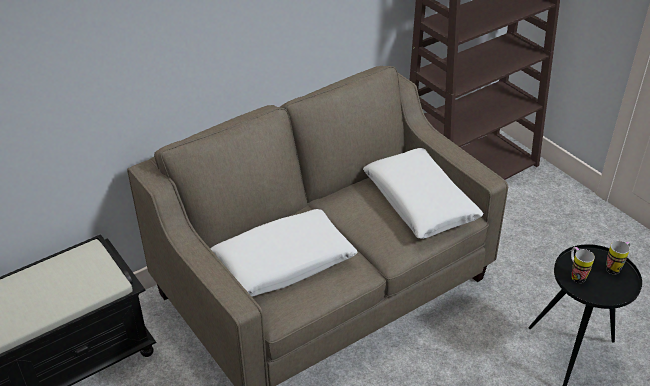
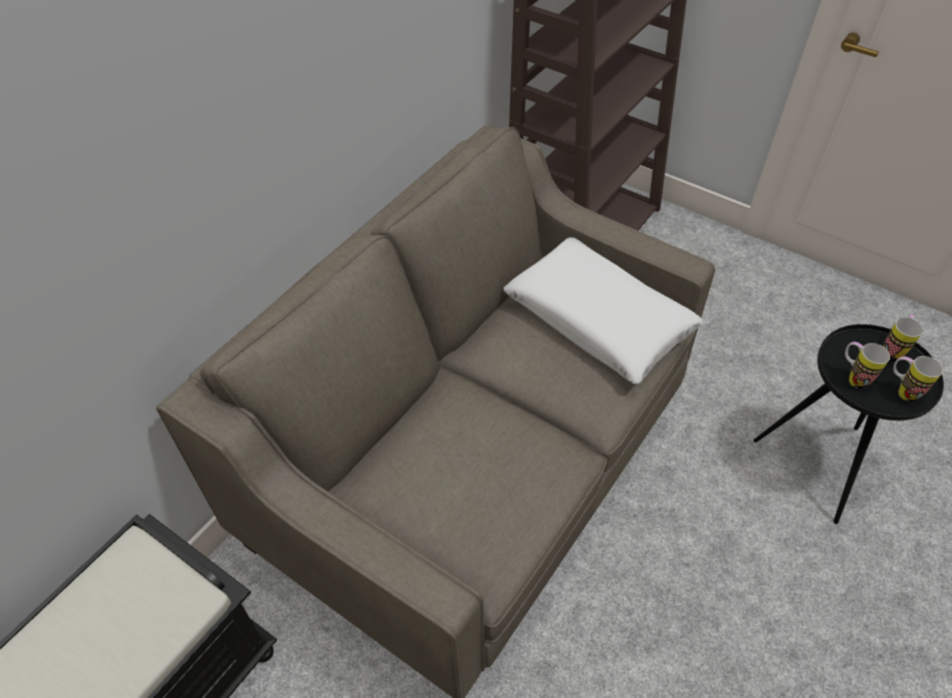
camera: 20 degrees left, 10 degrees up
white pillow [210,209,358,297] -> none
none -> mug [893,356,943,402]

